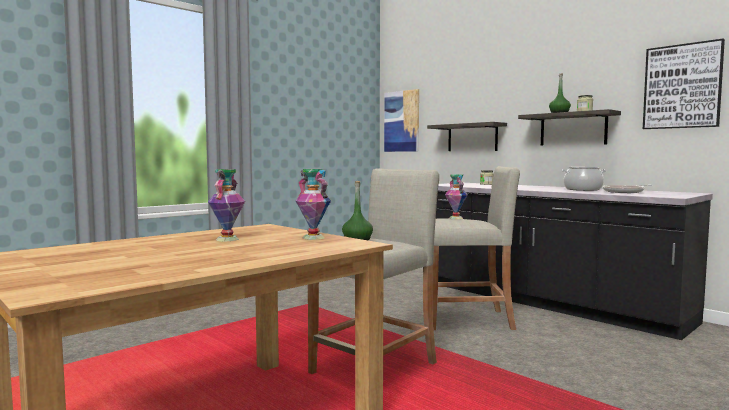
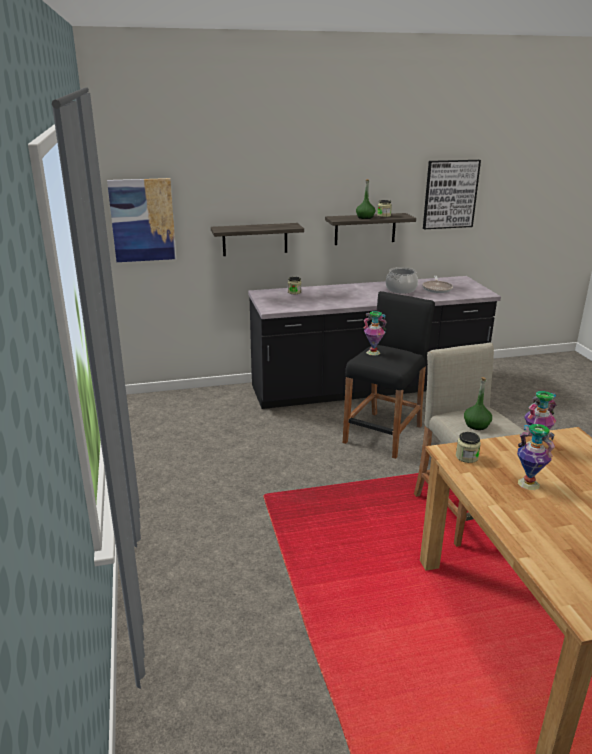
camera: 60 degrees left, 20 degrees up
beige stool [433,166,520,330] -> black stool [343,291,435,459]
none -> jar [456,432,481,463]

